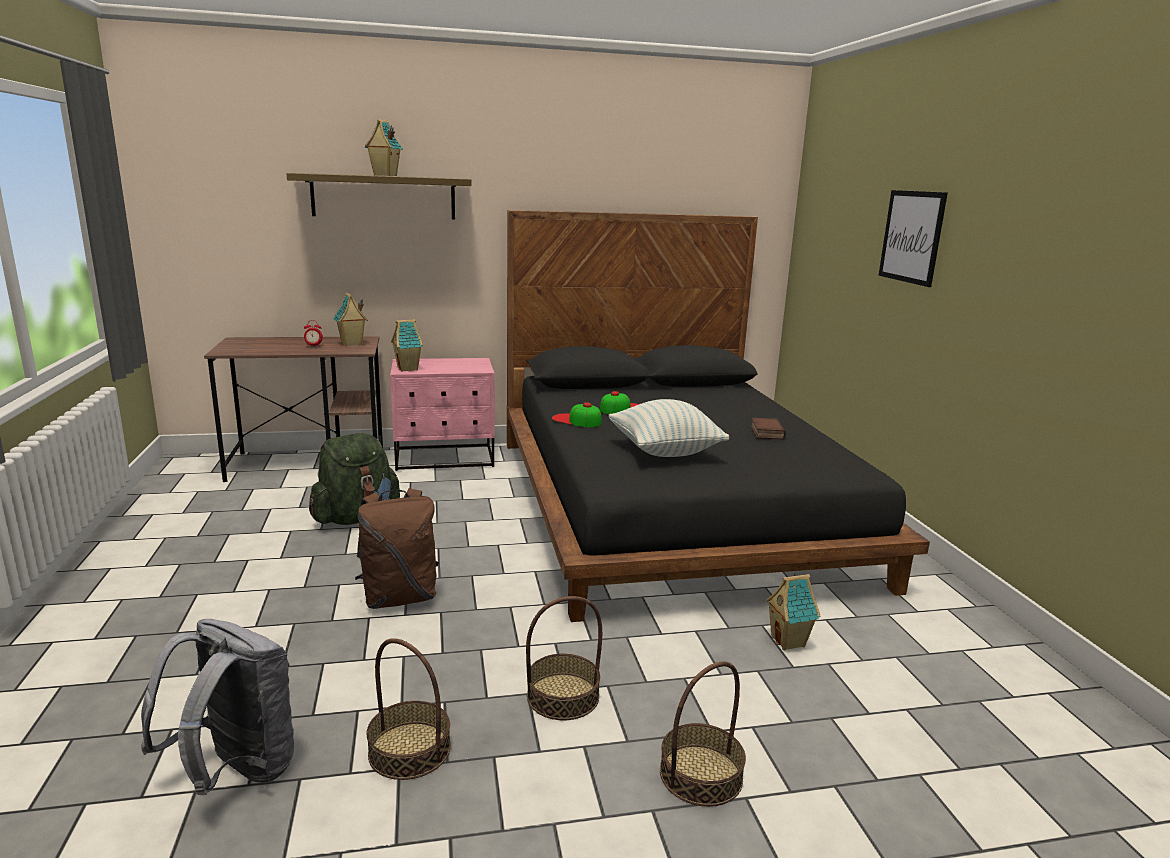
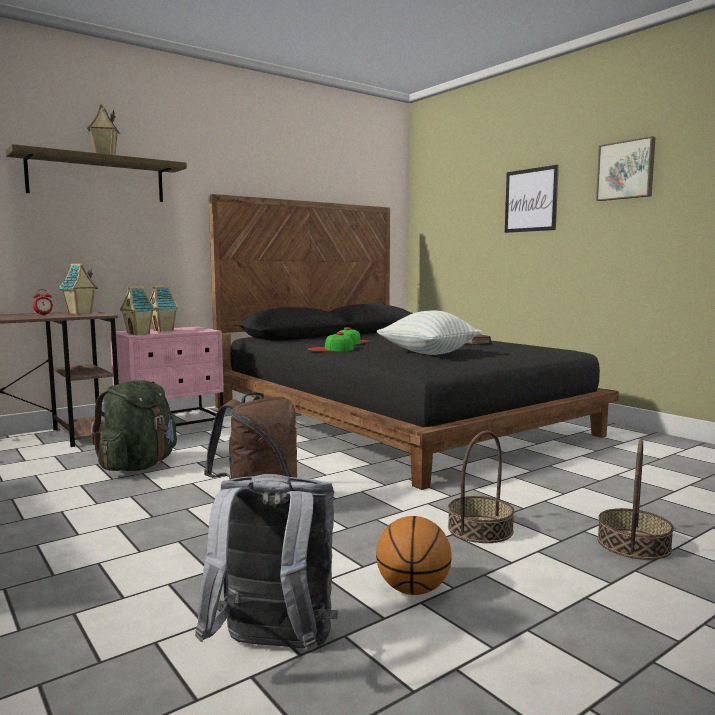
camera: 25 degrees left, 10 degrees down
basket [367,638,451,780] -> basketball [376,516,452,595]
toy house [766,573,821,650] -> toy house moved to [150,285,179,332]
none -> picture [596,136,656,201]

